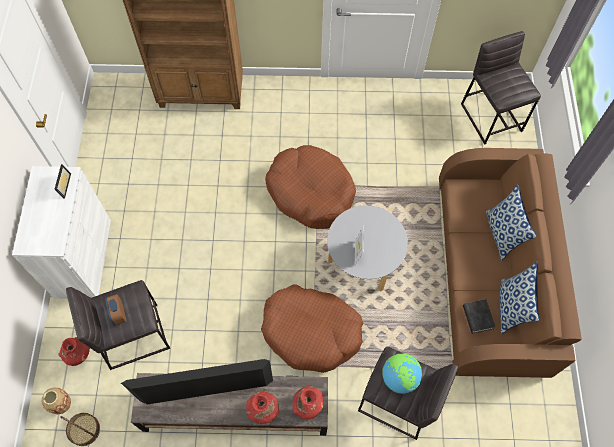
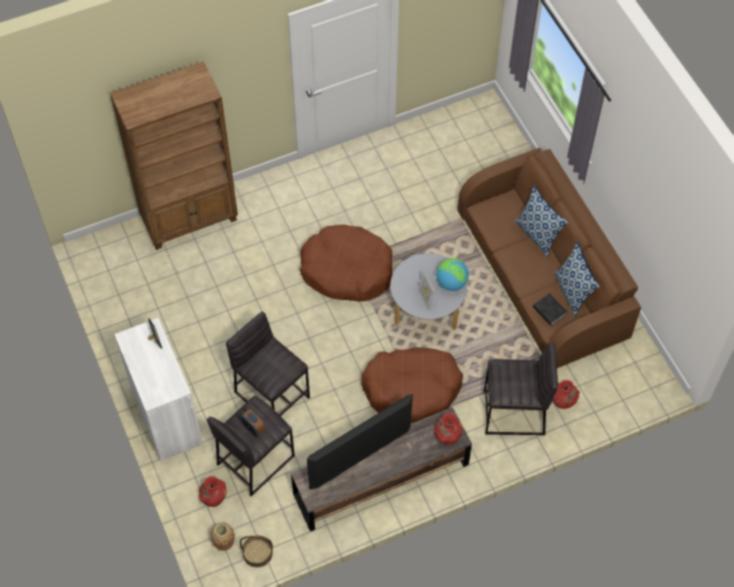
camera: 25 degrees left, 5 degrees down
red vase [246,392,279,424] -> red vase moved to [553,380,580,409]
globe [382,354,422,394] -> globe moved to [436,258,469,291]
grey stool [461,31,541,145] -> grey stool moved to [226,312,310,416]

